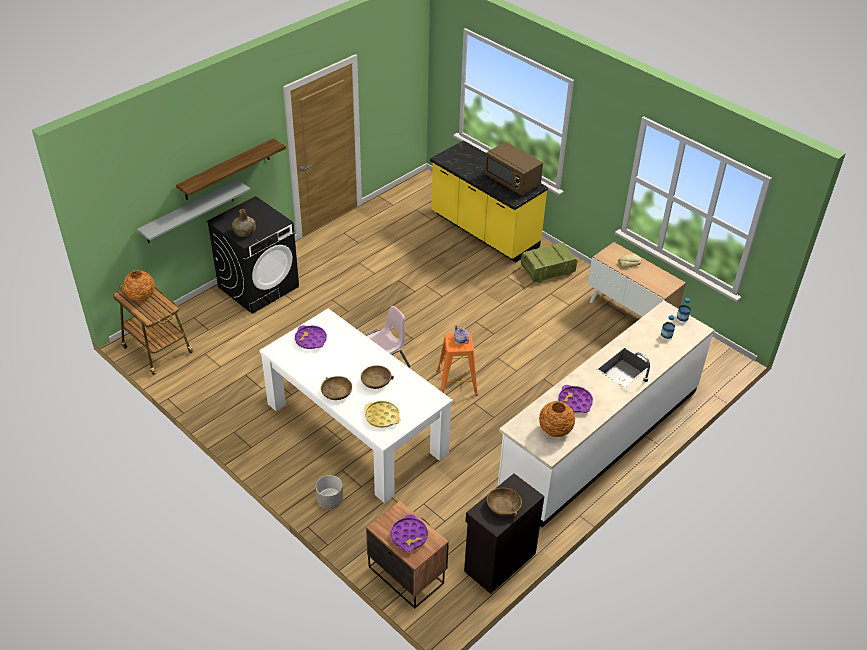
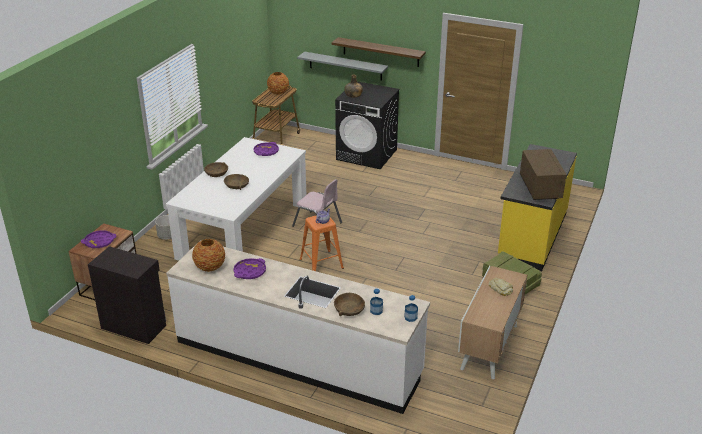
camera: 70 degrees right, 10 degrees down
yellow tray [364,401,400,428] -> none
brown microwave [485,142,543,196] -> brown microwave turned 150 degrees clockwise [520,149,567,200]
brown bowl [487,488,522,517] -> brown bowl moved to [334,293,365,316]

